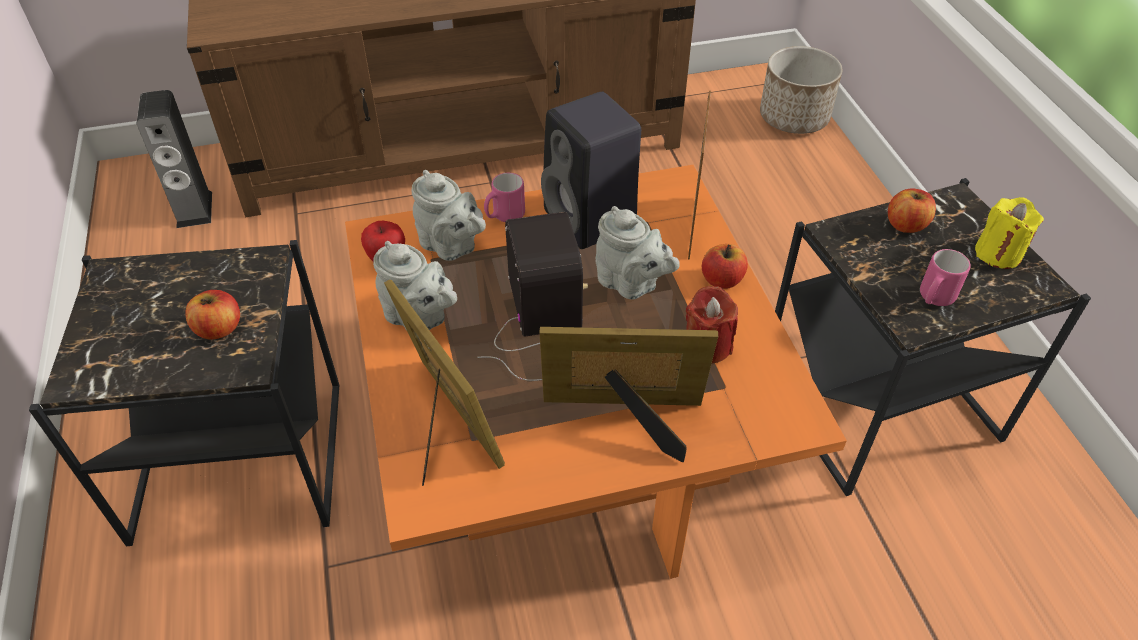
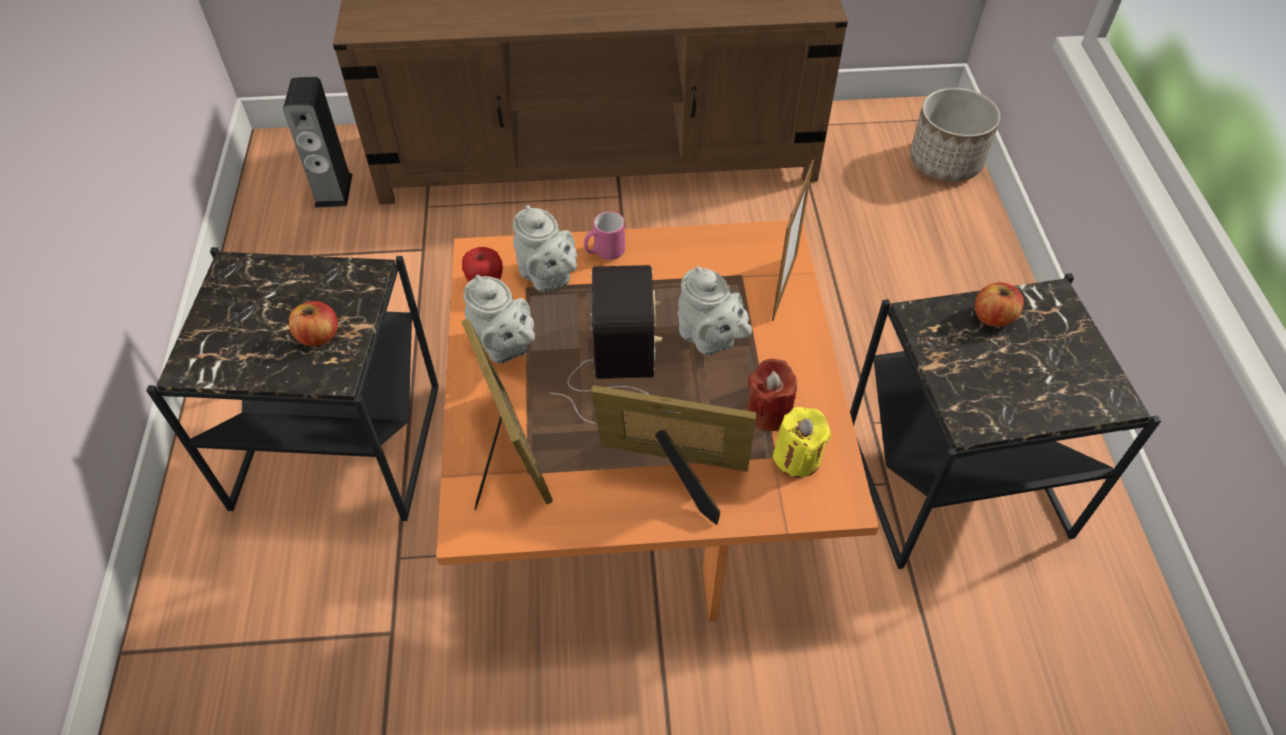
camera: 10 degrees right, 5 degrees up
black speaker [541,92,641,249] -> none
apple [702,244,748,289] -> none
pink mug [920,249,971,306] -> none
yellow candle [975,197,1044,269] -> yellow candle moved to [773,407,831,477]

